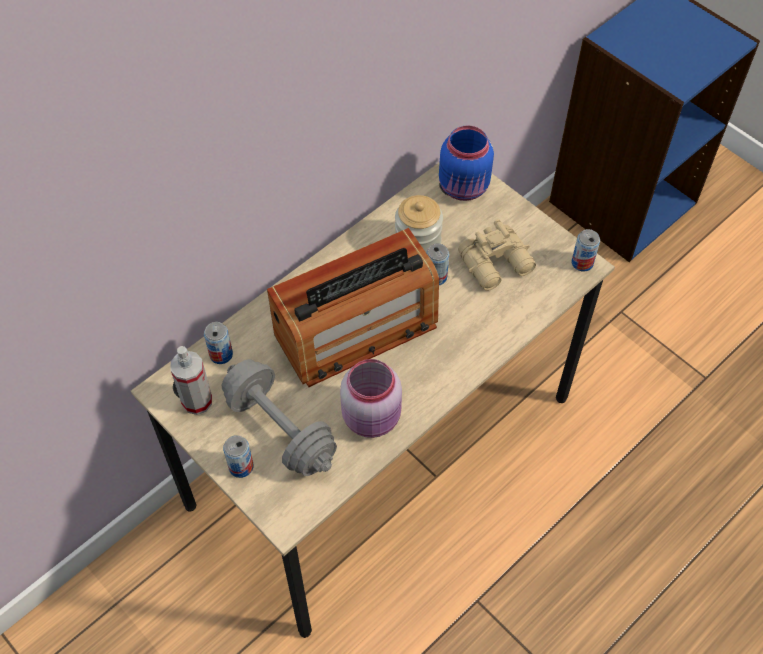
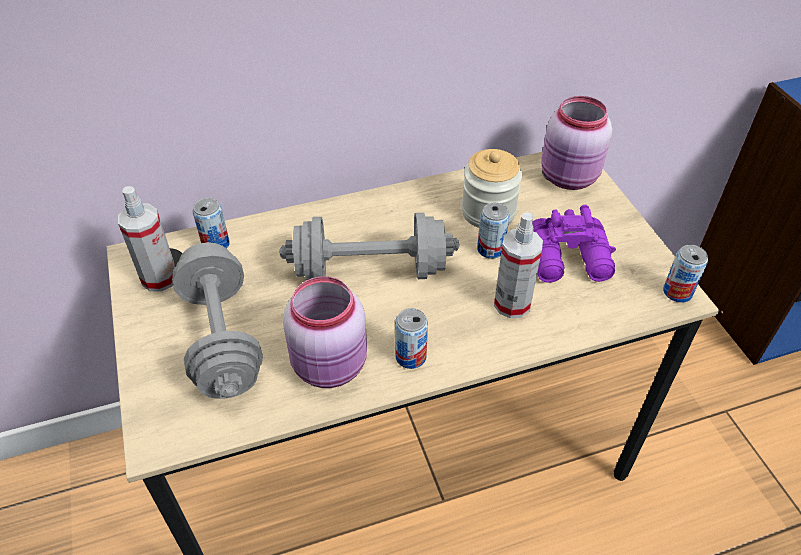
camera: 25 degrees right, 10 degrees down
can [223,435,253,478] -> can moved to [395,308,428,369]
radio [267,228,439,387] -> grey dumbbell [279,213,460,280]
blue jar [439,125,494,201] -> pink jar [541,96,612,190]
beige binoculars [458,219,536,291] -> purple binoculars [532,205,616,283]
none -> spray bottle [494,212,543,318]

